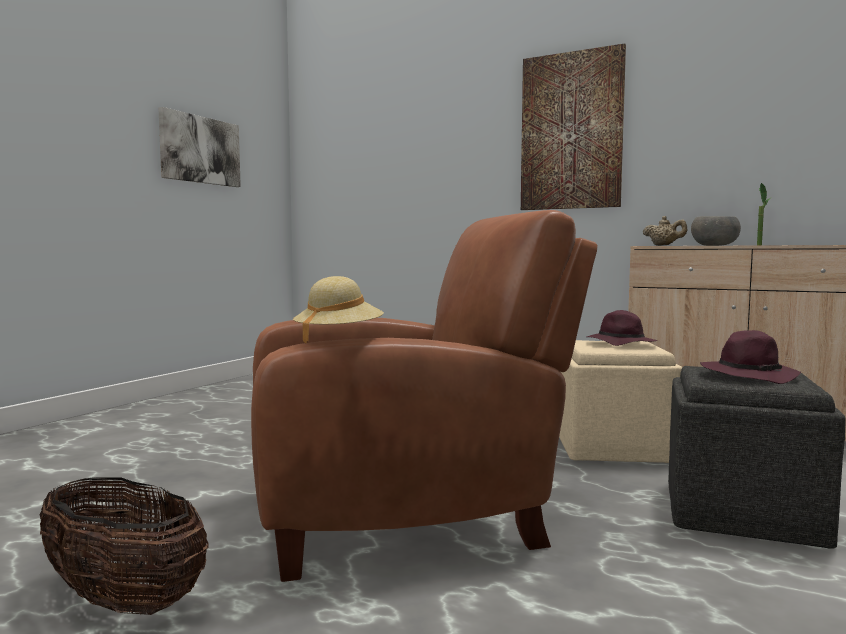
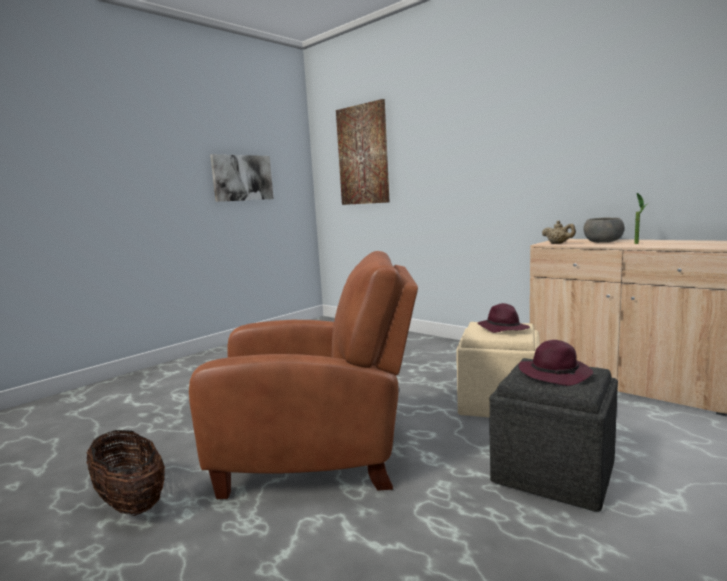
camera: 15 degrees right, 5 degrees up
beige hat [293,276,384,344] -> none
picture [521,43,626,210] -> picture moved to [336,99,390,205]

